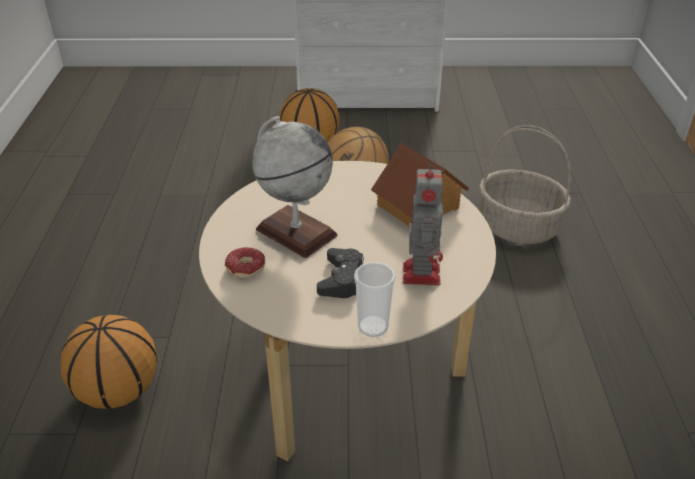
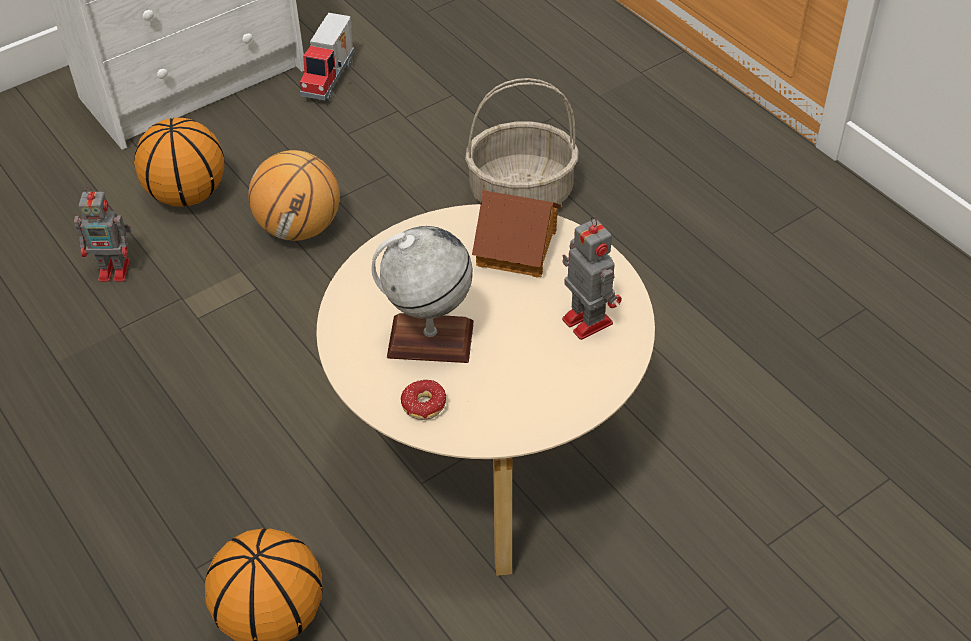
camera: 35 degrees left, 10 degrees up
black game controller [317,248,364,298] -> none
cup [354,262,396,337] -> none
none -> toy robot [74,187,132,282]
none -> toy truck [300,13,354,101]

